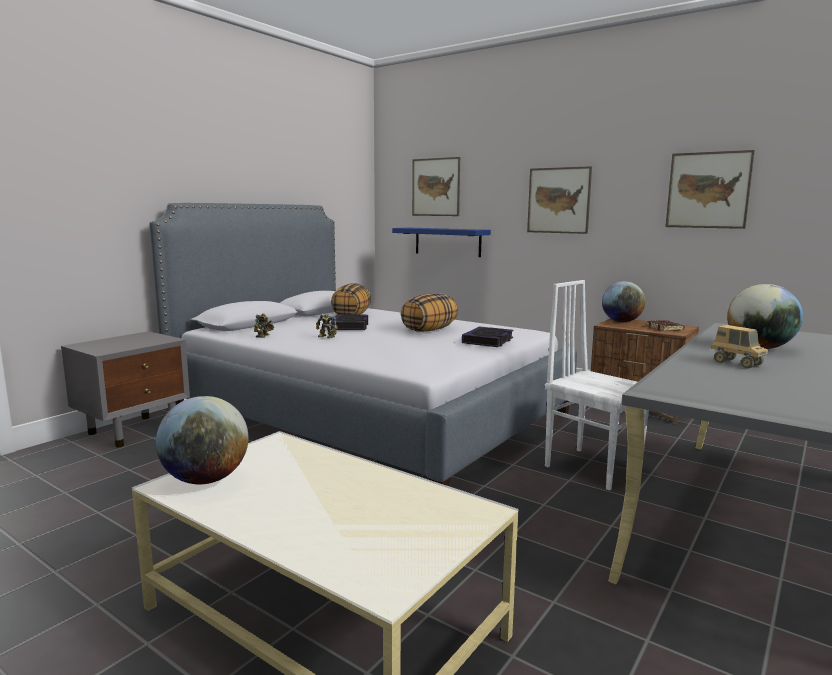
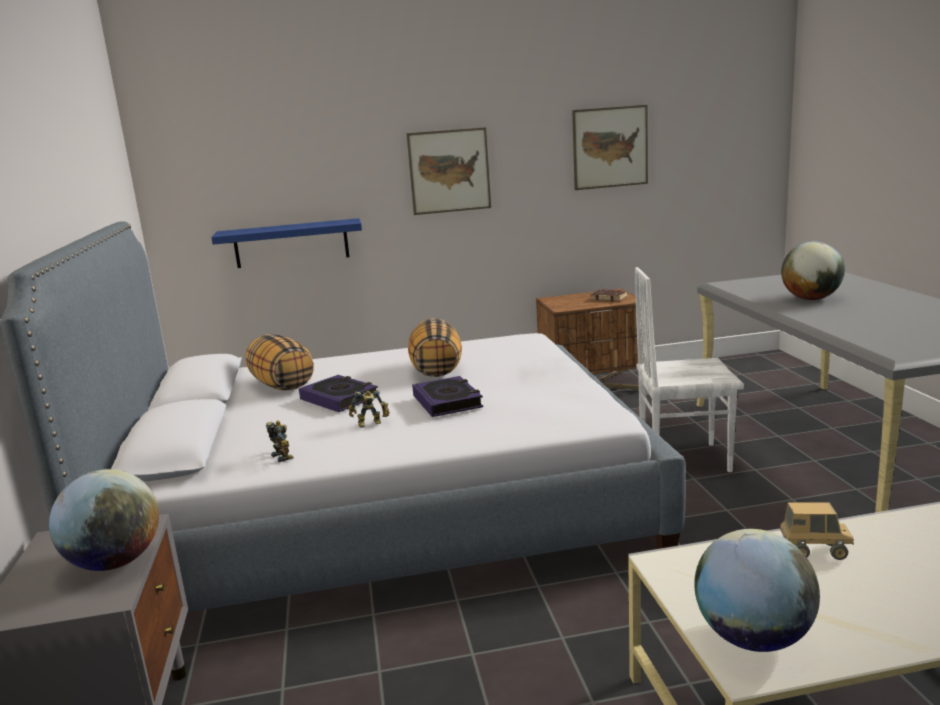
camera: 45 degrees left, 5 degrees up
picture [412,157,460,216] -> none
book [462,326,513,347] -> book moved to [412,376,483,417]
globe [602,281,645,322] -> globe moved to [49,469,159,571]
toy truck [711,325,768,368] -> toy truck moved to [780,503,854,560]

